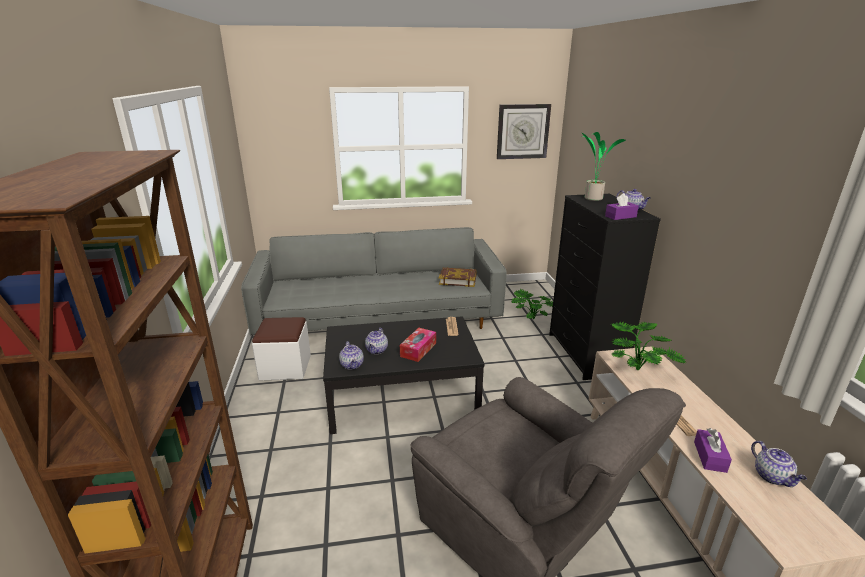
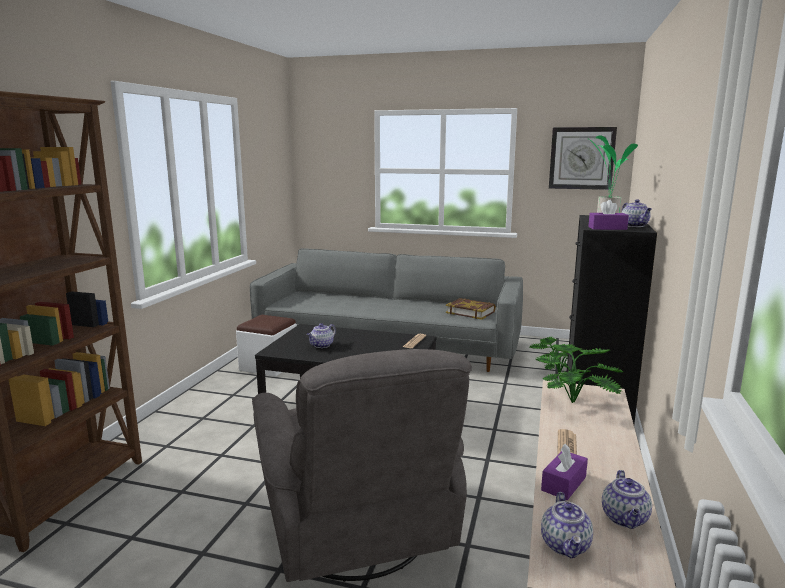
camera: 25 degrees right, 10 degrees down
teapot [339,341,364,370] -> teapot moved to [541,492,593,558]
tissue box [400,328,436,362] -> none

